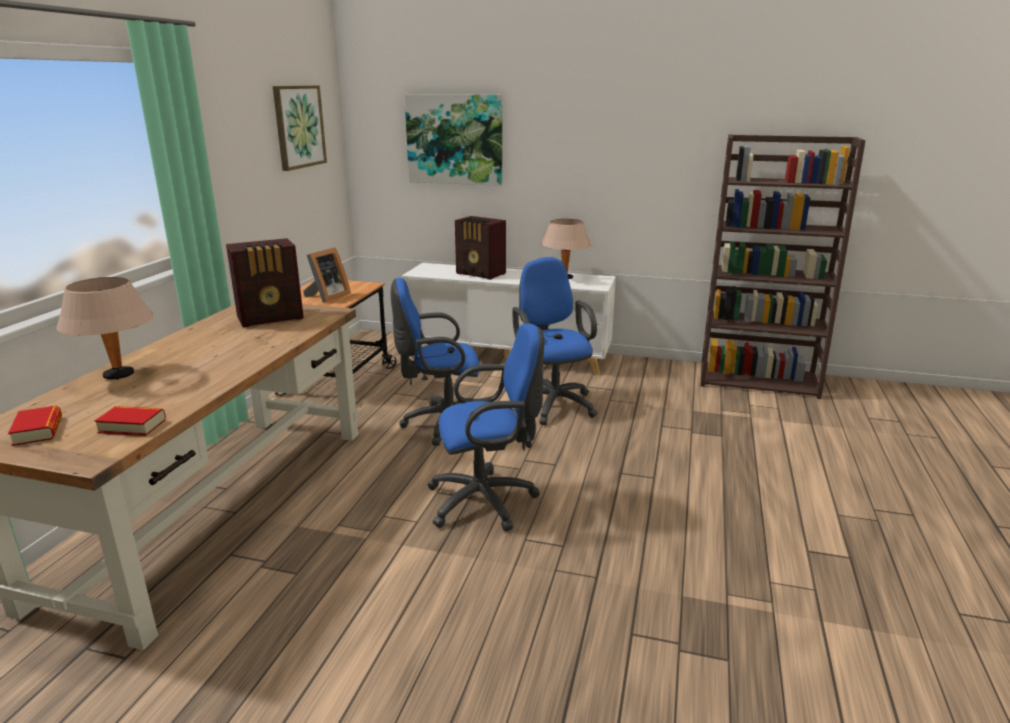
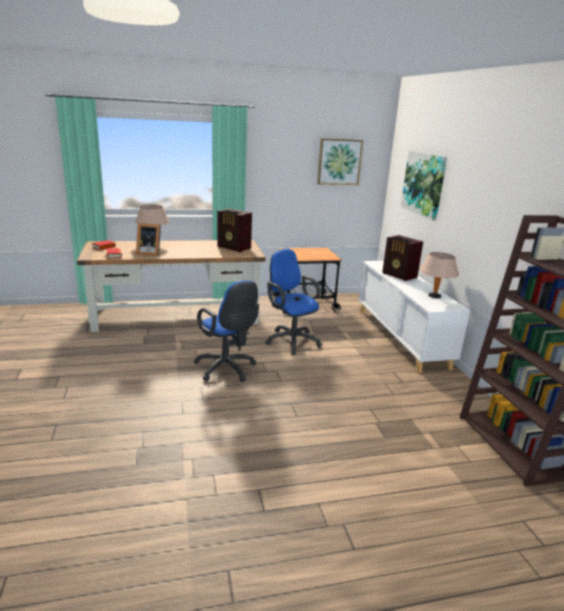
camera: 60 degrees right, 0 degrees up
picture frame [303,248,351,303] -> picture frame moved to [136,223,161,256]
radio [455,216,506,280] -> radio turned 45 degrees counterclockwise [382,235,423,281]
blue office chair [512,257,597,425] -> none

